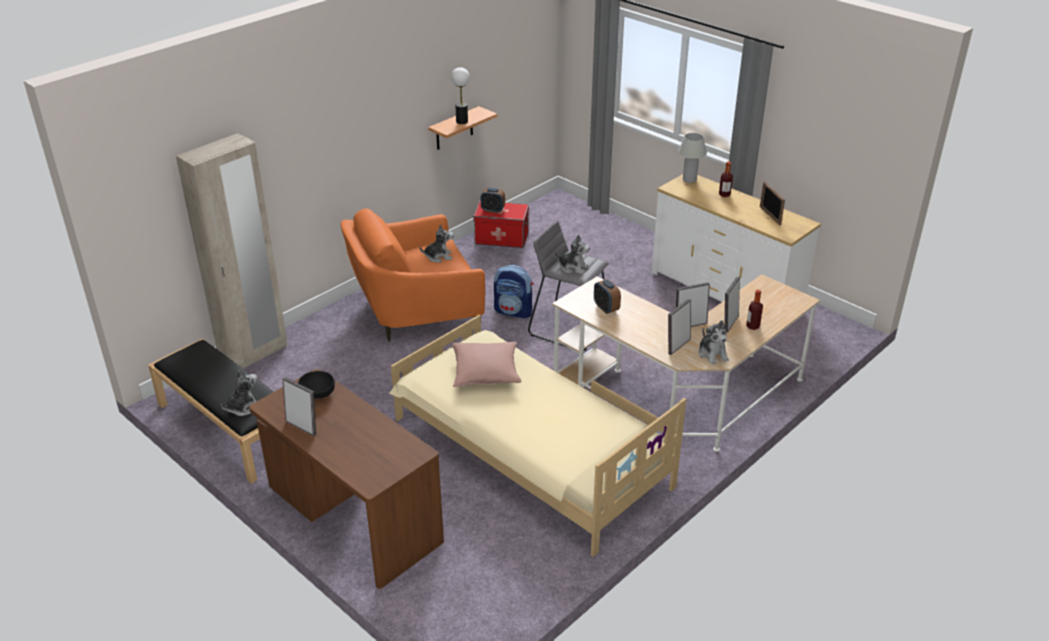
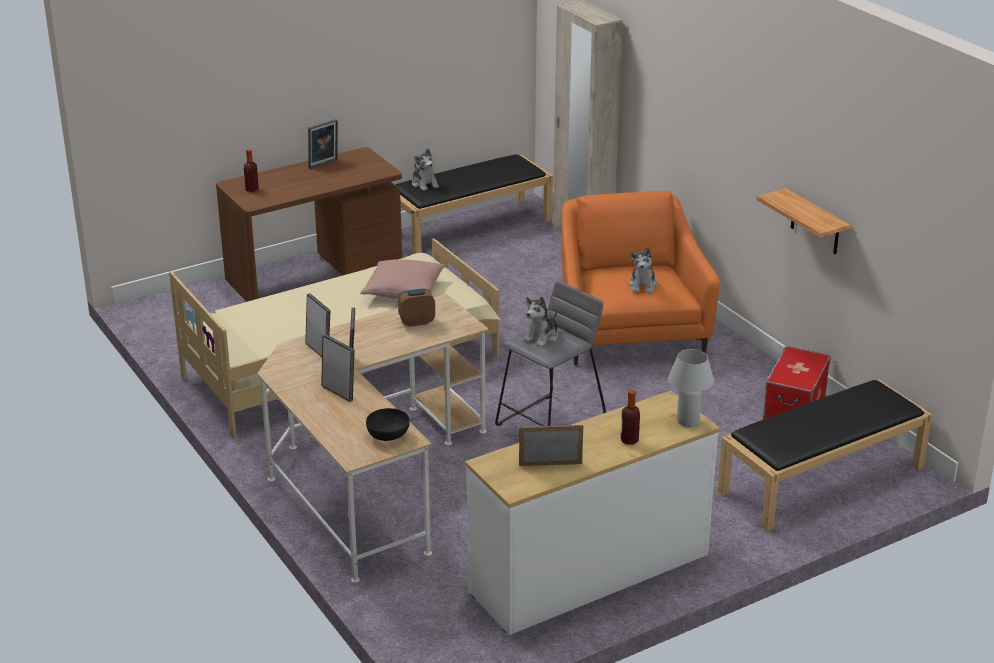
camera: 105 degrees right, 5 degrees down
black bowl [298,371,335,399] -> black bowl moved to [366,408,409,441]
table lamp [451,67,470,124] -> none
alarm clock [481,188,505,213] -> none
backpack [494,265,533,319] -> none
plush toy [698,320,729,365] -> none
bottle [746,290,763,330] -> bottle moved to [244,149,259,192]
none -> black bench [717,380,932,531]

